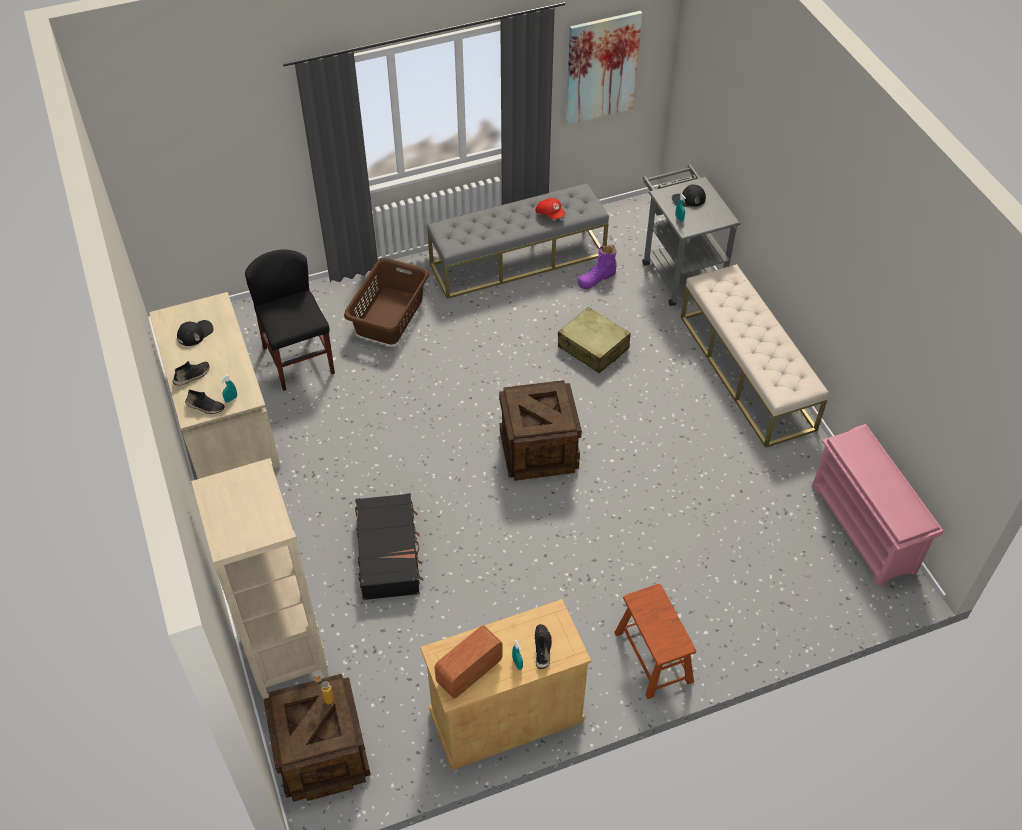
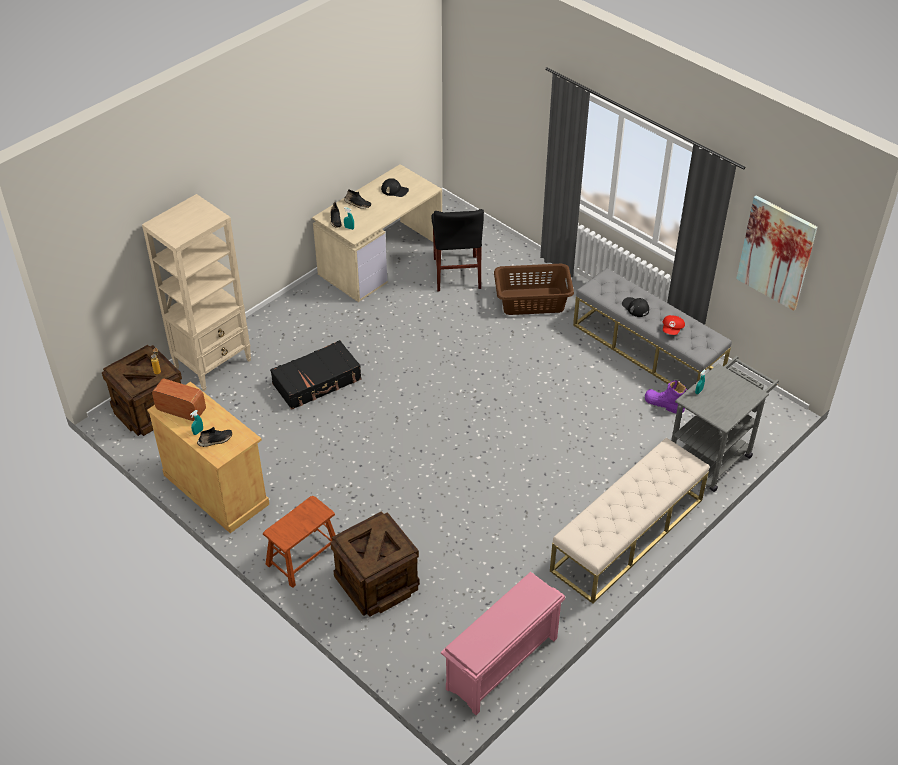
camera: 65 degrees right, 5 degrees down
black chair [245,249,335,391] -> black chair turned 135 degrees clockwise [432,209,484,291]
crate [499,380,582,481] -> crate moved to [330,511,420,617]
beige suitcase [558,307,631,373] -> none
black cap [672,185,706,207] -> black cap moved to [622,297,649,317]

